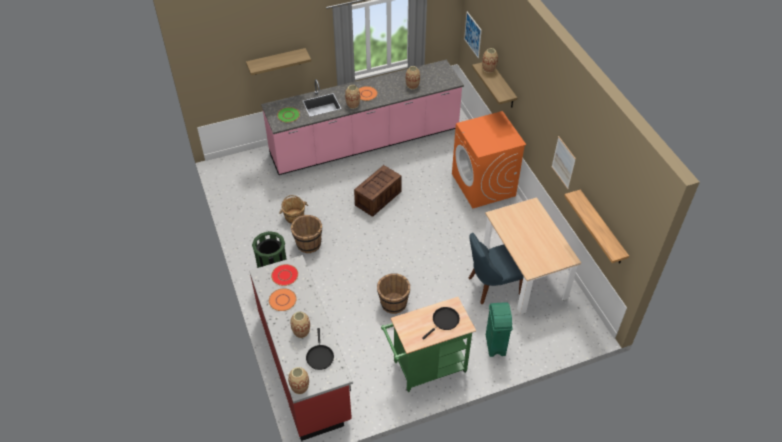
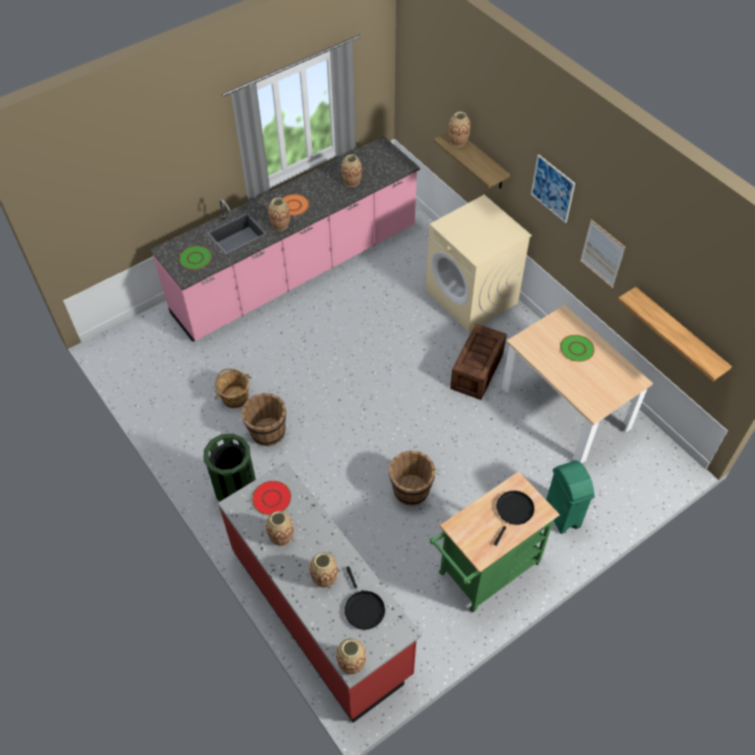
camera: 15 degrees left, 5 degrees up
shelf [246,48,311,75] -> none
orange plate [269,288,297,311] -> vase [266,511,294,546]
crate [354,165,402,217] -> crate moved to [450,324,507,400]
orange washing machine [452,111,526,208] -> beige washing machine [426,195,532,332]
picture [464,11,482,58] -> picture moved to [531,154,575,223]
blue chair [469,233,524,304] -> none
none -> green plate [560,335,595,362]

